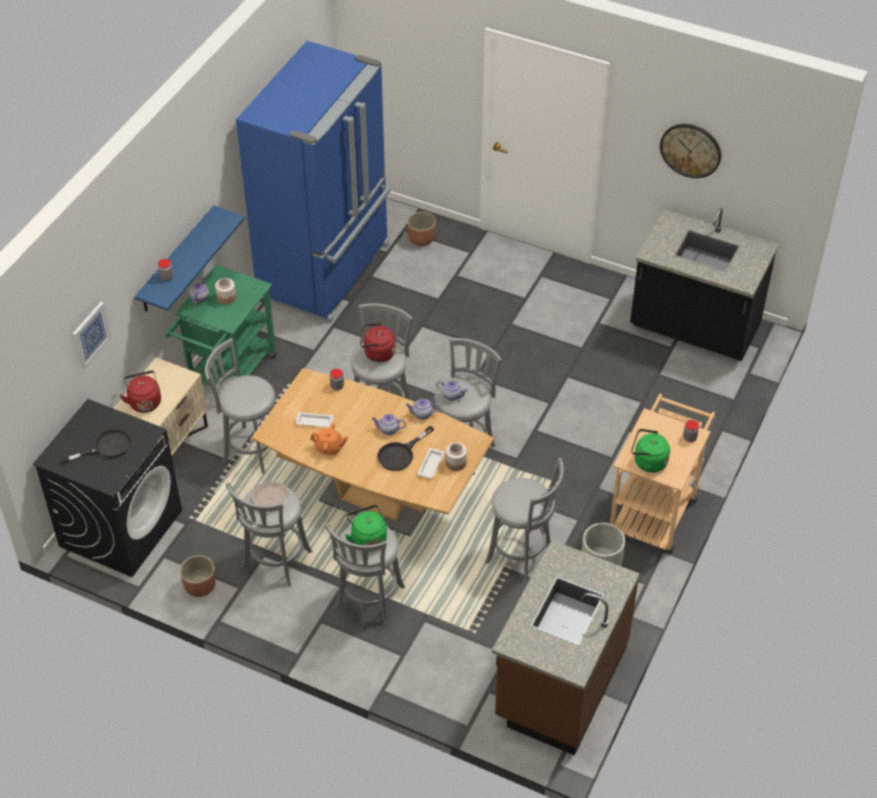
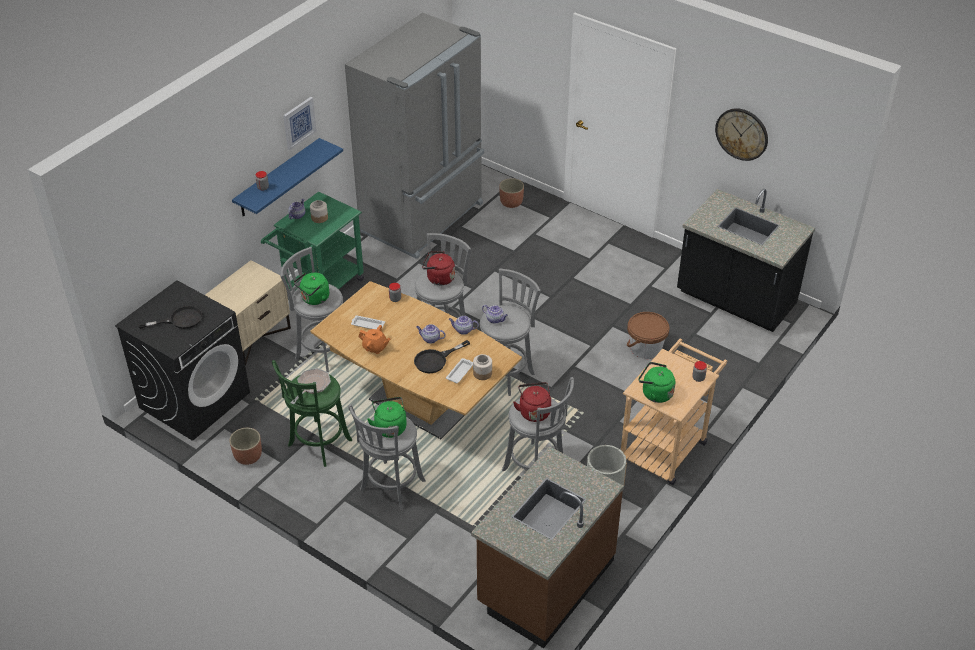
camera: 10 degrees right, 5 degrees down
picture [72,302,111,369] -> picture moved to [283,97,317,150]
red kettle [120,371,161,413] -> red kettle moved to [513,382,551,422]
grey stool [226,482,312,587] -> green stool [272,360,352,467]
blue fridge [236,41,391,323] -> grey fridge [345,13,484,259]
none -> green kettle [293,273,329,305]
none -> brown bucket [627,312,669,359]

